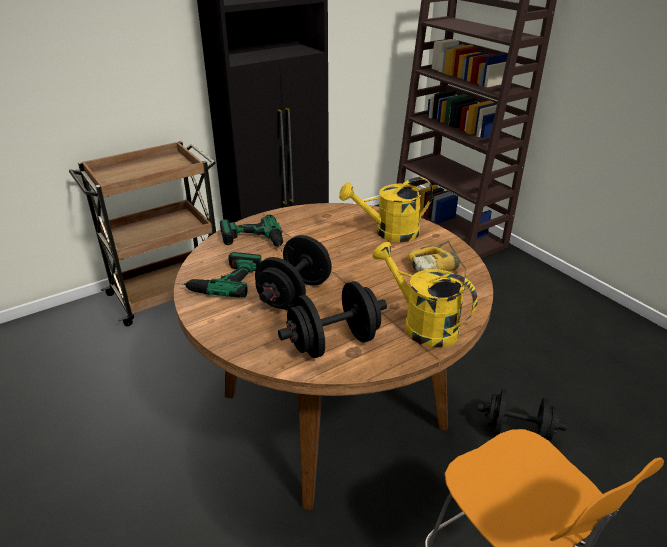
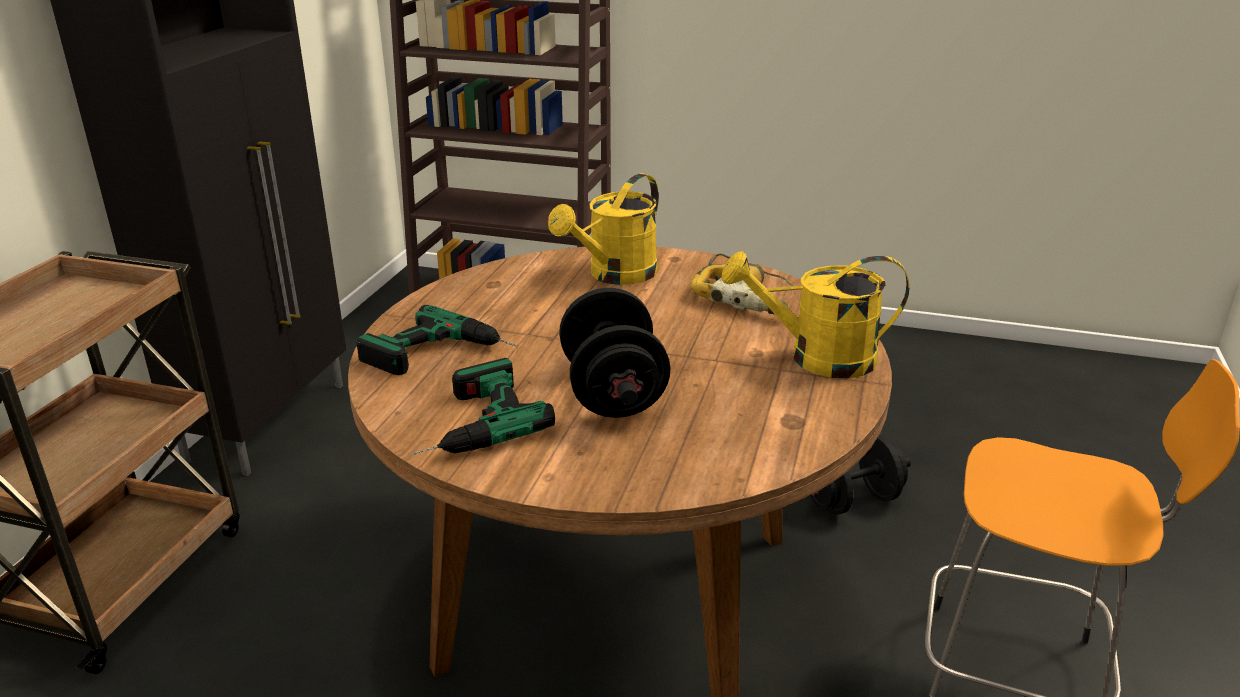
camera: 40 degrees left, 5 degrees down
black dumbbell [278,281,387,358] -> none

